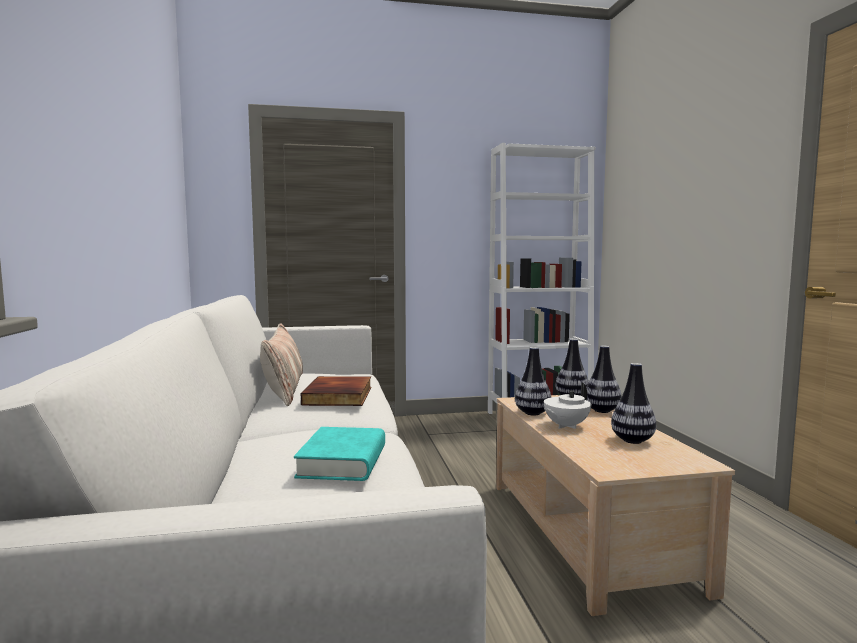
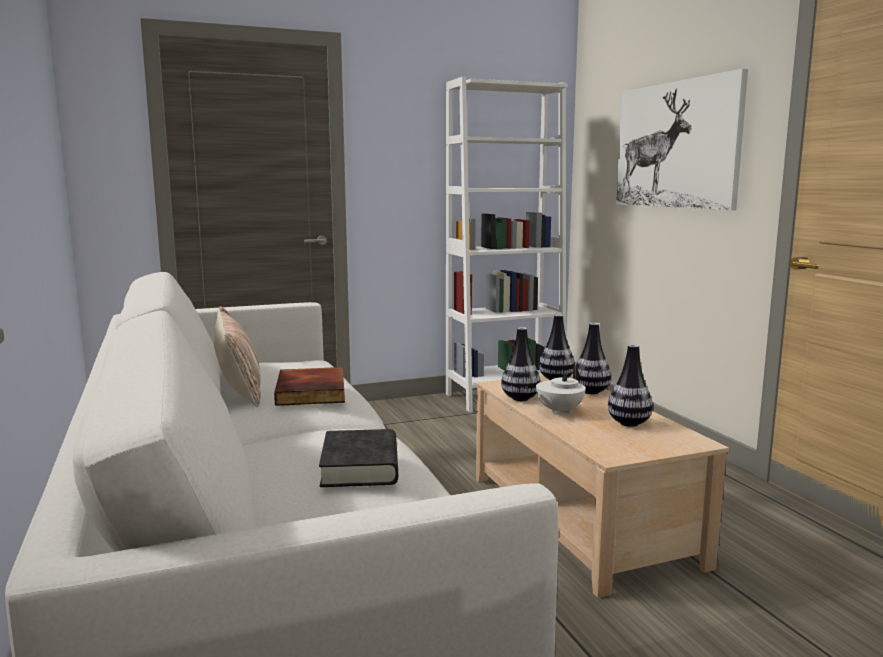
camera: 10 degrees left, 5 degrees up
turquoise book [294,427,385,481] -> black book [319,429,398,487]
none -> picture [616,69,748,210]

